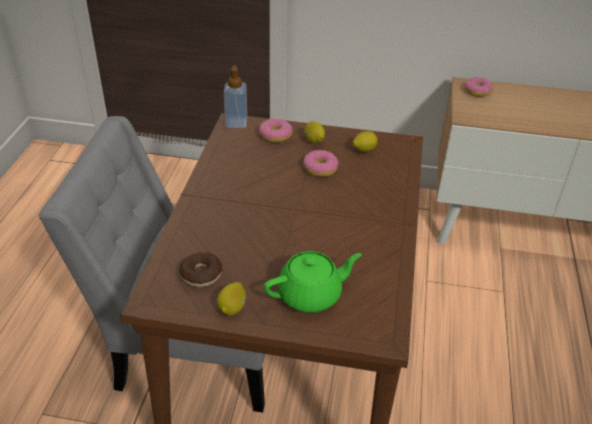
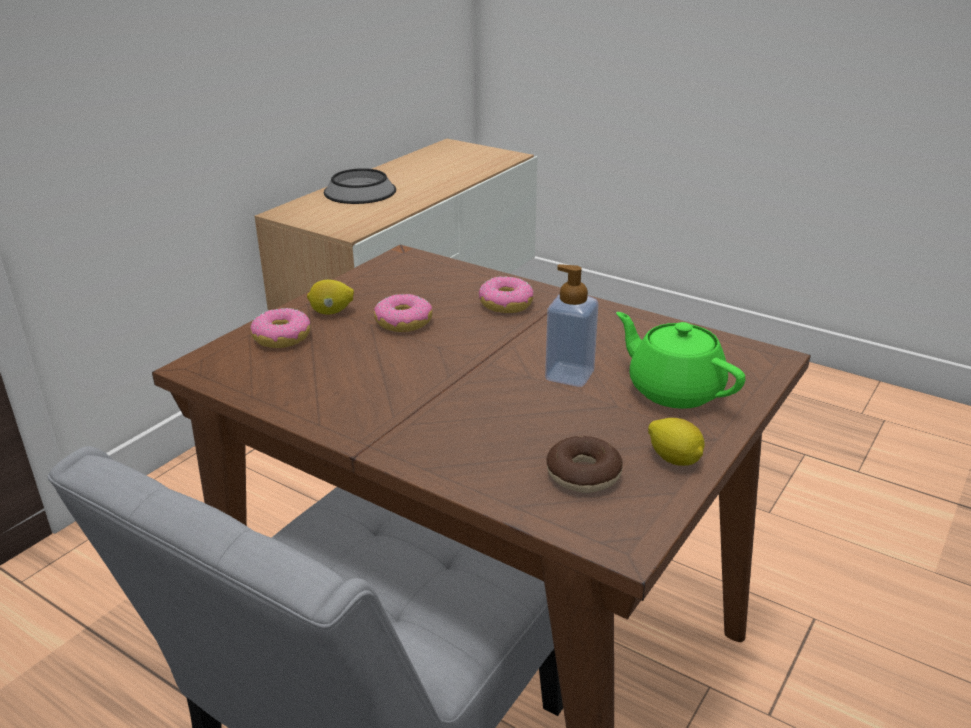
camera: 65 degrees left, 10 degrees down
soap dispenser [224,65,247,128] -> soap dispenser moved to [545,264,598,387]
green teapot [264,251,362,313] -> green teapot turned 45 degrees counterclockwise [616,312,745,409]
lemon [352,131,378,152] -> none
donut [465,77,493,97] -> donut moved to [479,276,534,313]
none -> bowl [324,168,396,204]

